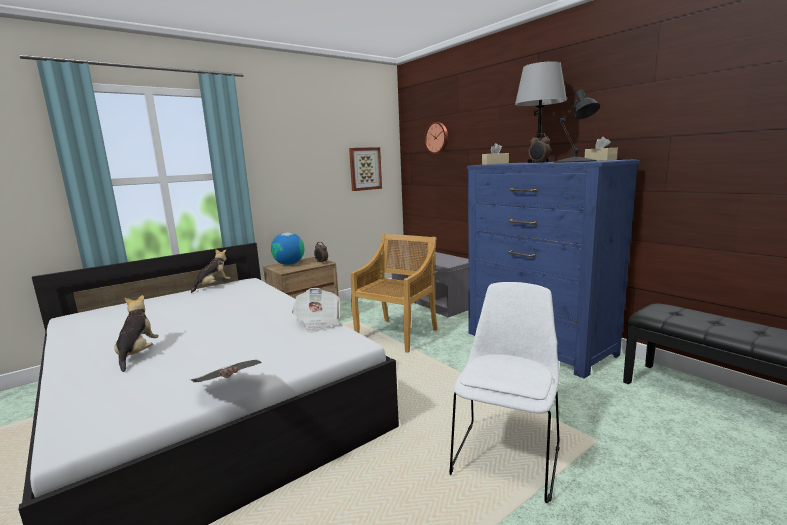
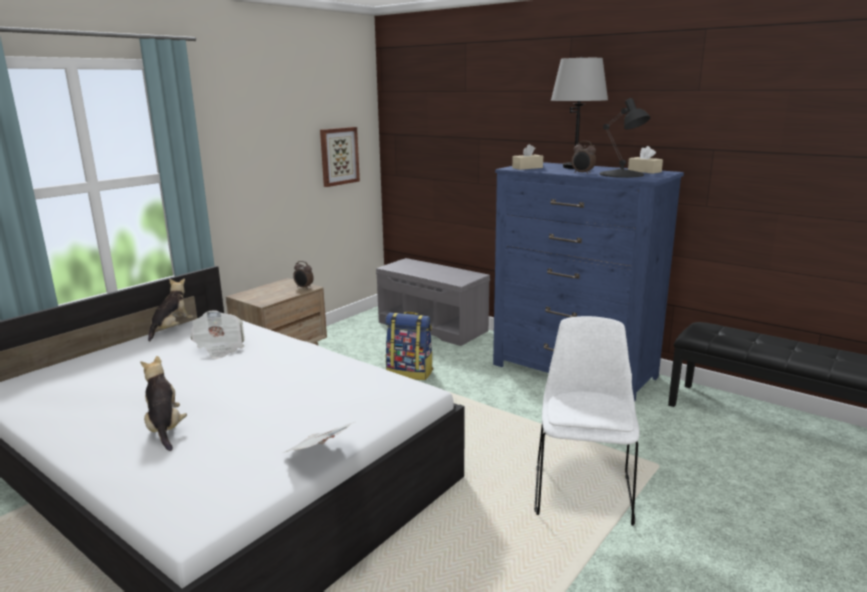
camera: 15 degrees left, 5 degrees up
globe [271,232,304,265] -> none
newspaper [292,288,340,333] -> newspaper moved to [190,310,245,359]
beige chair [351,234,438,353] -> backpack [385,312,433,380]
wall clock [424,122,448,154] -> none

